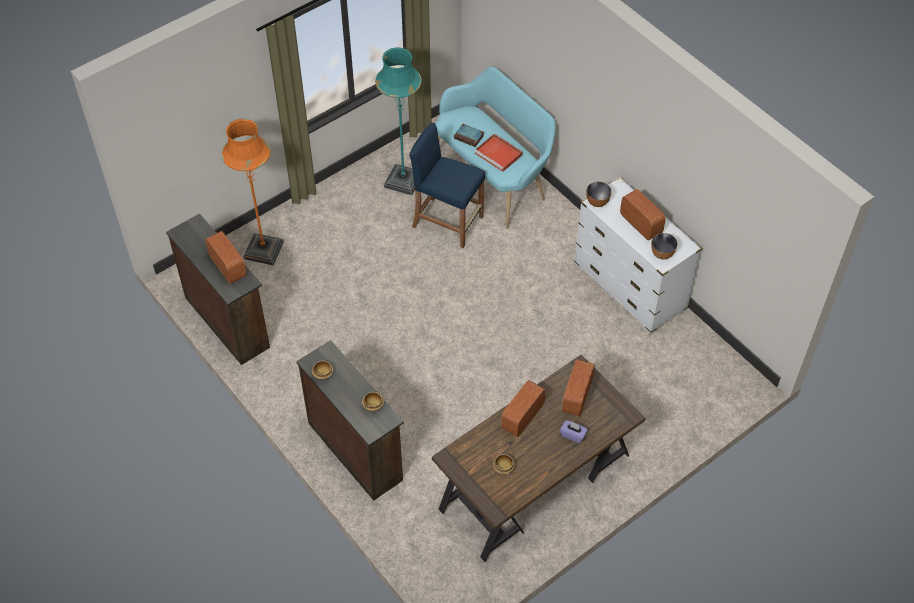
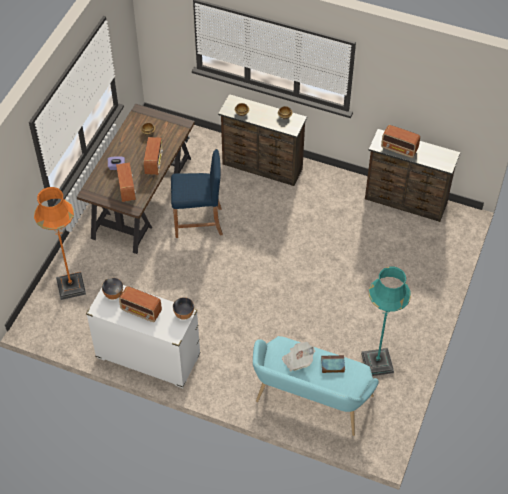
camera: 150 degrees right, 0 degrees up
orange floor lamp [221,119,284,266] -> orange floor lamp moved to [34,187,86,300]
blue stool [410,122,485,248] -> blue stool moved to [171,149,223,238]
red tray [474,134,522,172] -> newspaper [282,342,315,371]

